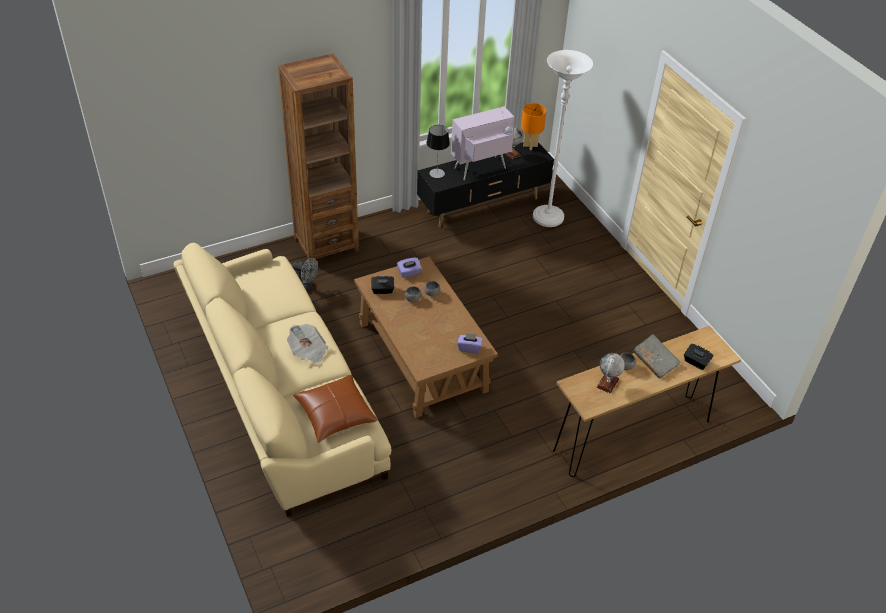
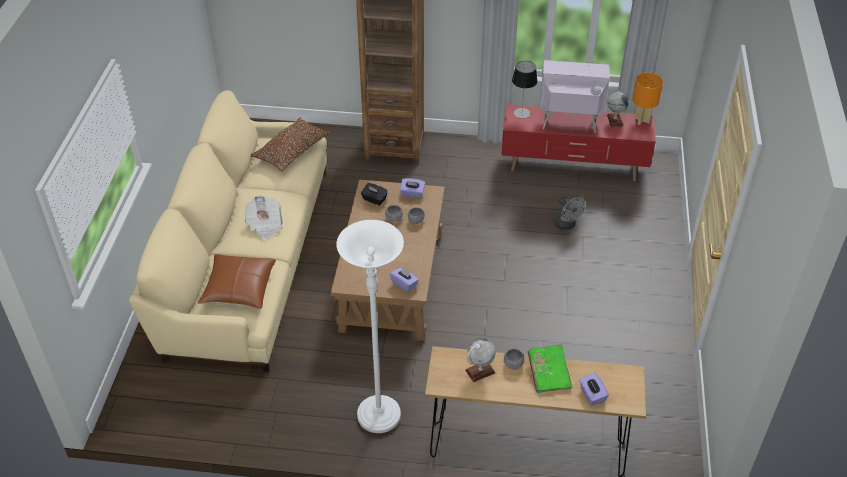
camera: 35 degrees right, 0 degrees up
grey fan [292,258,318,291] -> grey fan moved to [554,196,586,230]
black tv stand [417,142,554,228] -> red tv stand [501,104,656,181]
white floor lamp [533,50,593,227] -> white floor lamp moved to [336,220,404,433]
grey book [633,334,681,379] -> green book [528,344,572,393]
black tissue box [684,344,714,370] -> purple tissue box [579,373,609,406]
none -> brown pillow [251,118,330,171]

